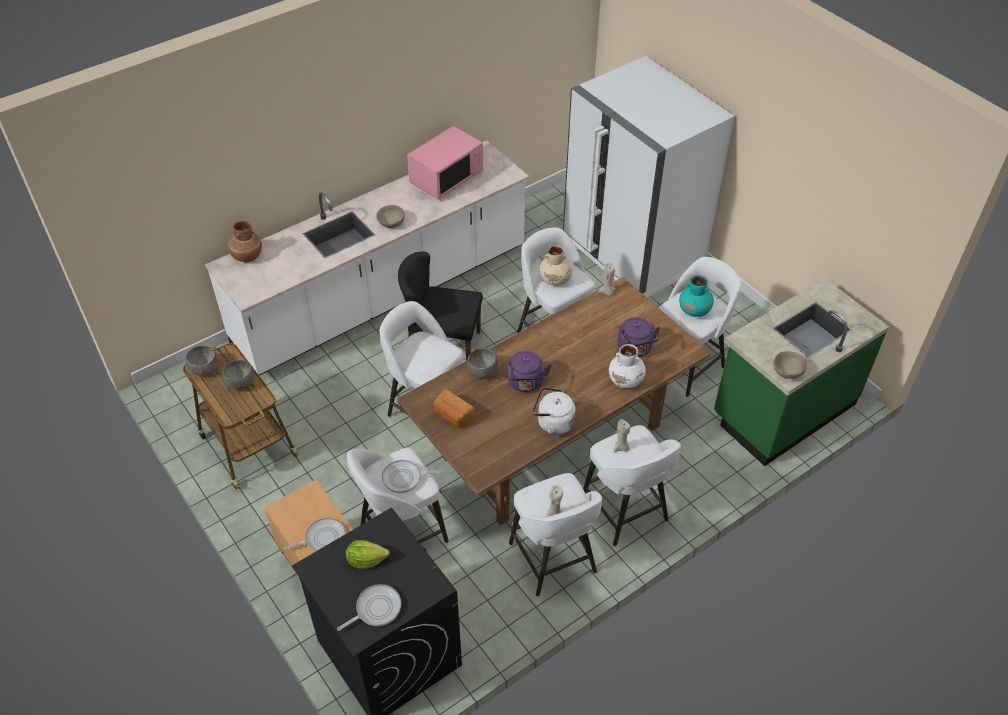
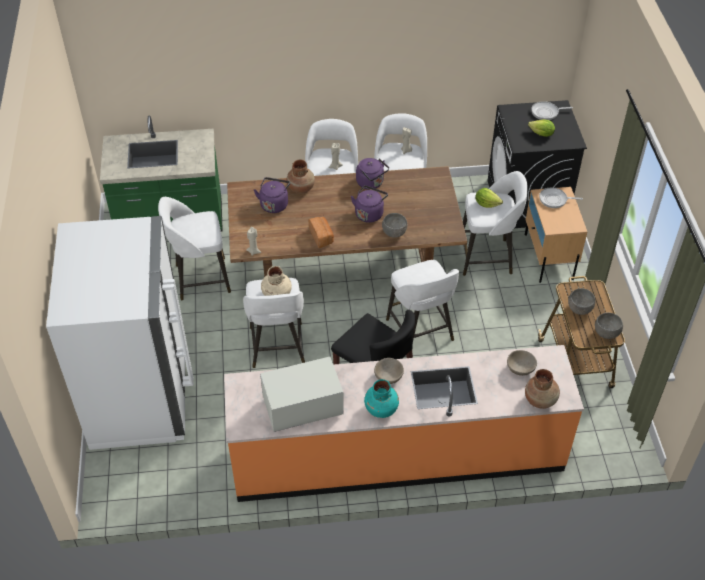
camera: 150 degrees left, 0 degrees up
white counter [205,140,529,375] -> orange counter [224,345,584,502]
frying pan [382,460,442,493] -> lettuce [475,188,503,208]
pink microwave [407,126,483,200] -> white microwave [260,357,344,432]
bread [433,389,475,428] -> bread moved to [309,217,334,248]
white kettle [533,387,576,435] -> purple kettle [356,158,389,190]
white vase [609,344,646,388] -> brown vase [287,160,315,193]
turquoise vase [679,275,714,317] -> turquoise vase moved to [364,379,399,418]
beige bowl [773,351,807,379] -> beige bowl moved to [507,350,537,376]

